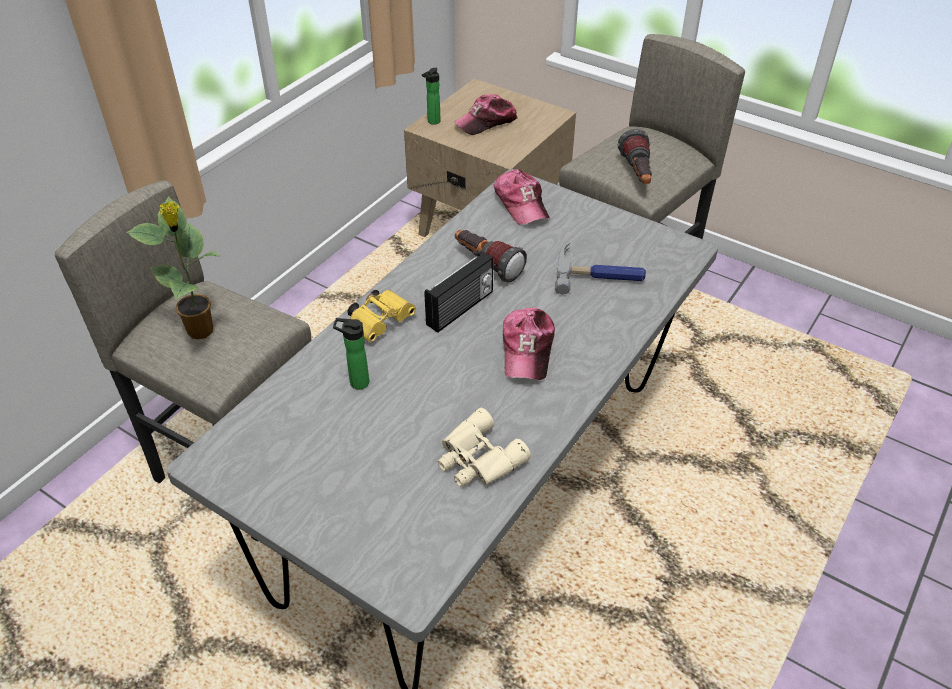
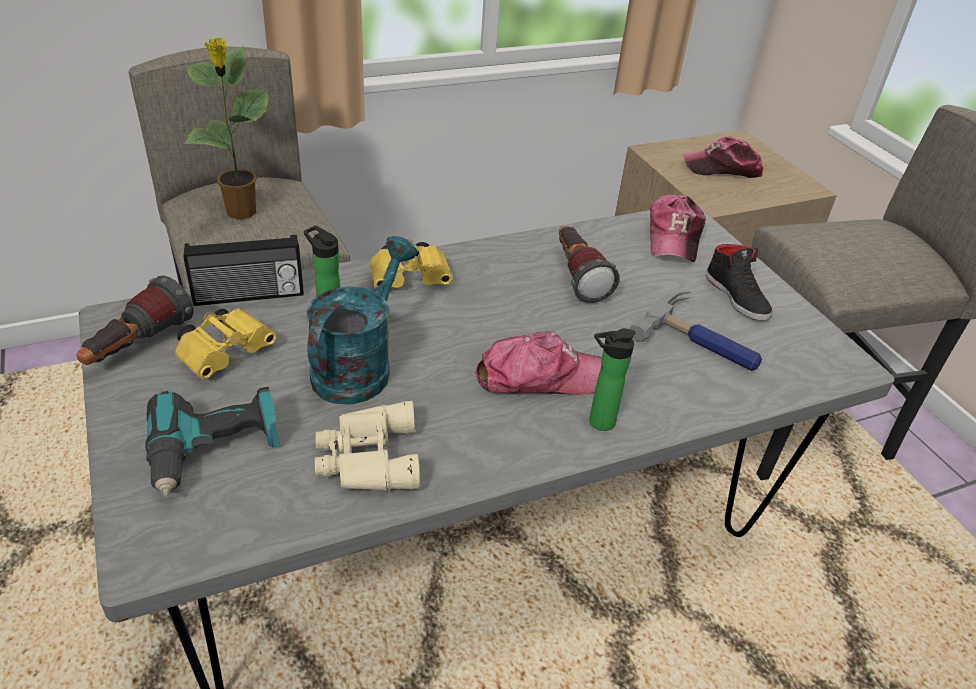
camera: 30 degrees right, 5 degrees down
bottle [422,68,441,125] -> bottle moved to [589,328,636,431]
radio [424,251,493,333] -> radio moved to [184,235,304,306]
cap [503,308,555,380] -> cap turned 135 degrees counterclockwise [475,331,602,395]
flashlight [617,129,652,184] -> flashlight moved to [77,275,194,365]
none -> power drill [146,386,280,497]
none -> yellow binoculars [174,308,276,379]
none -> turquoise watering can [306,236,417,405]
none -> black shoe [705,244,773,321]

